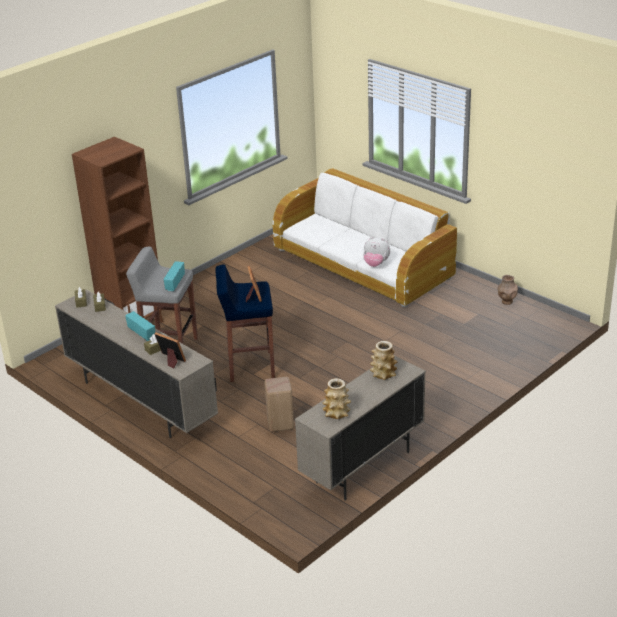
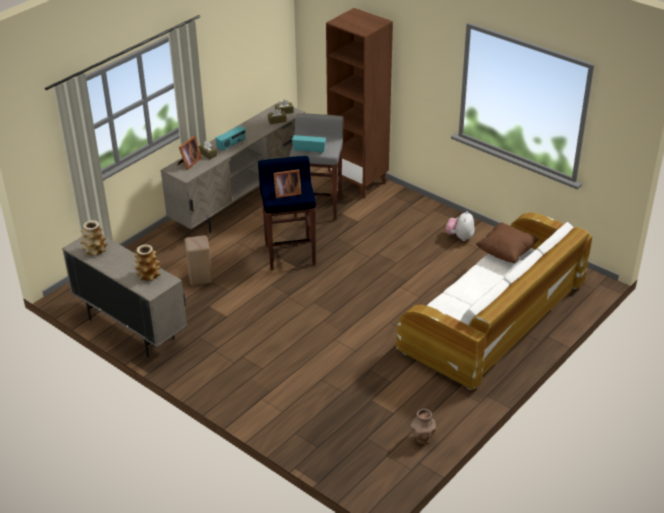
camera: 85 degrees right, 5 degrees up
plush toy [363,237,390,267] -> plush toy moved to [446,211,475,241]
none -> brown pillow [476,222,539,263]

